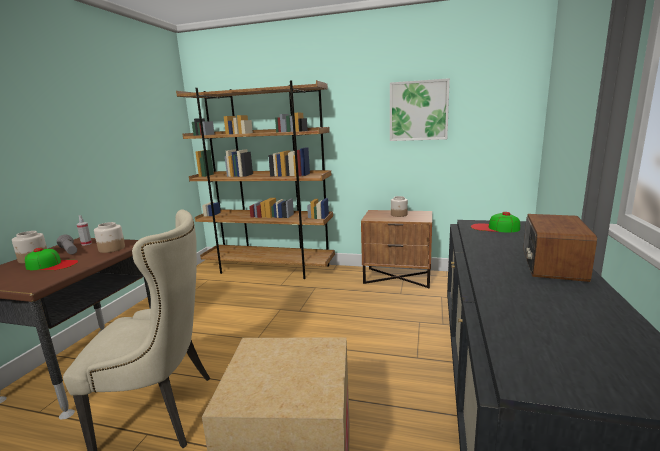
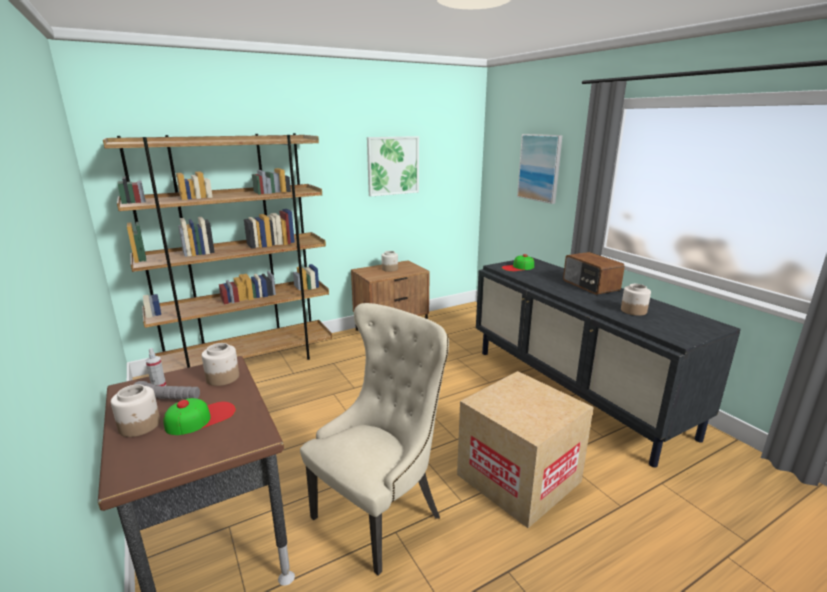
camera: 45 degrees left, 5 degrees up
none -> picture [517,134,563,204]
none -> jar [621,284,651,316]

